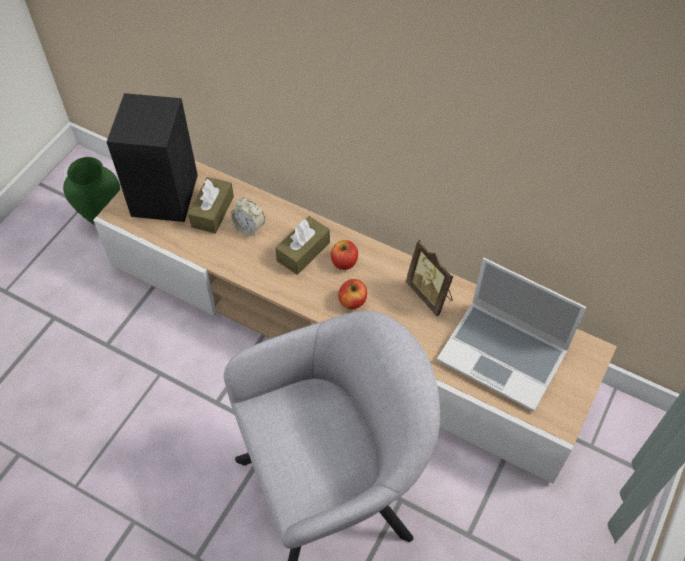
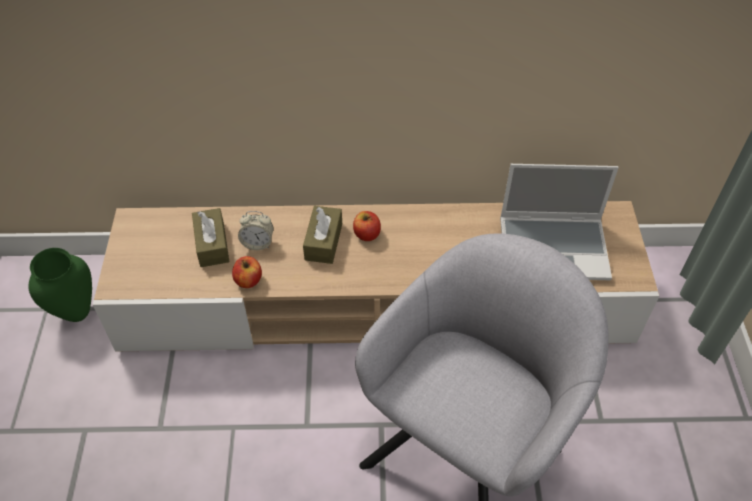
camera: 30 degrees left, 5 degrees down
black speaker [107,93,198,222] -> none
apple [338,279,367,309] -> apple moved to [232,256,262,288]
picture frame [406,240,454,316] -> none

